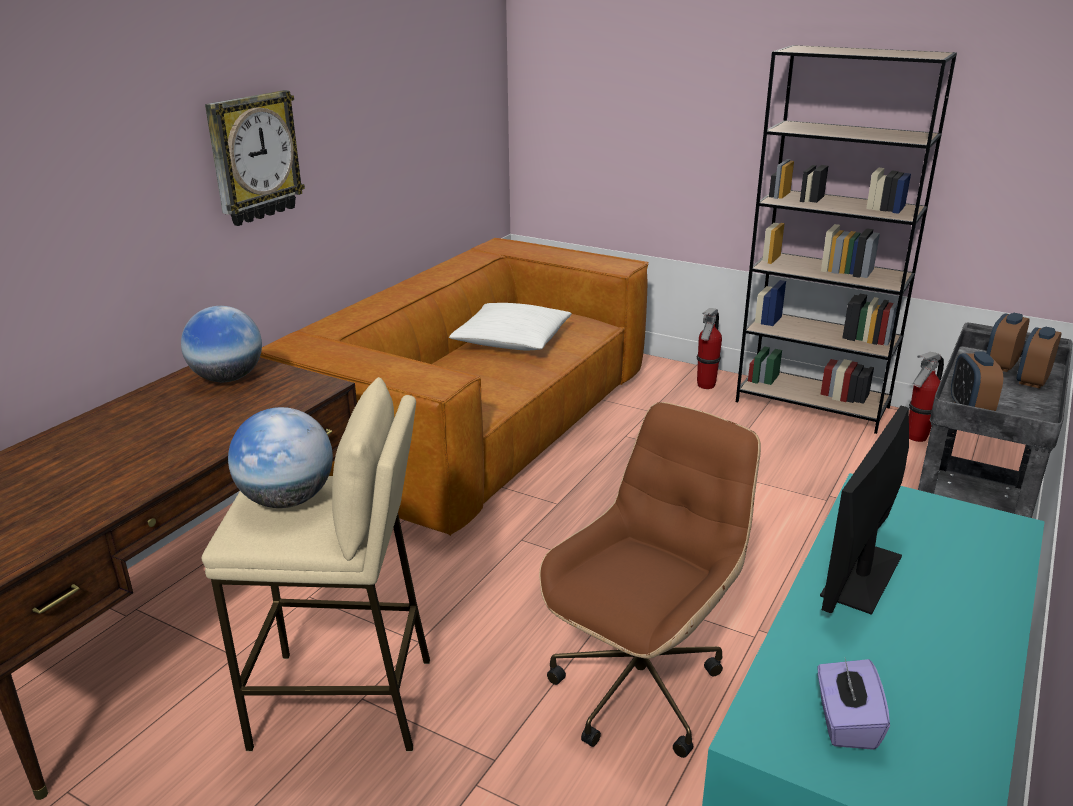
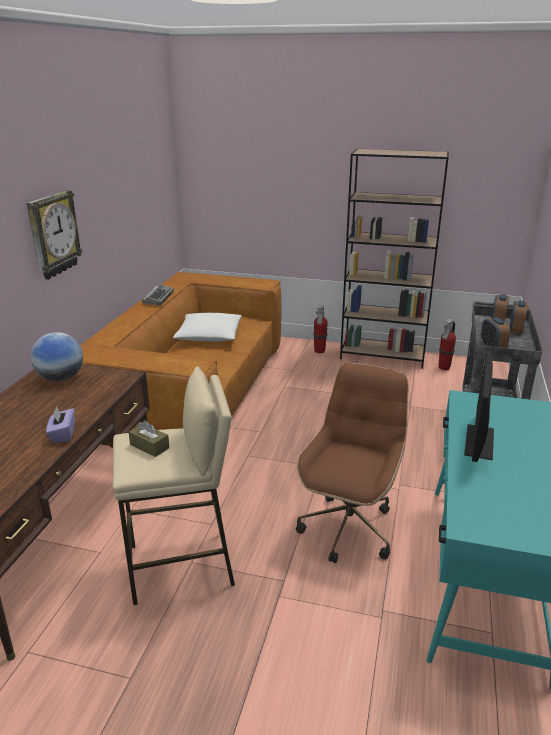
camera: 15 degrees left, 0 degrees up
globe [228,407,333,508] -> brown tissue box [129,420,169,457]
purple tissue box [817,659,890,750] -> purple tissue box moved to [46,406,75,443]
none -> keyboard [142,284,174,306]

